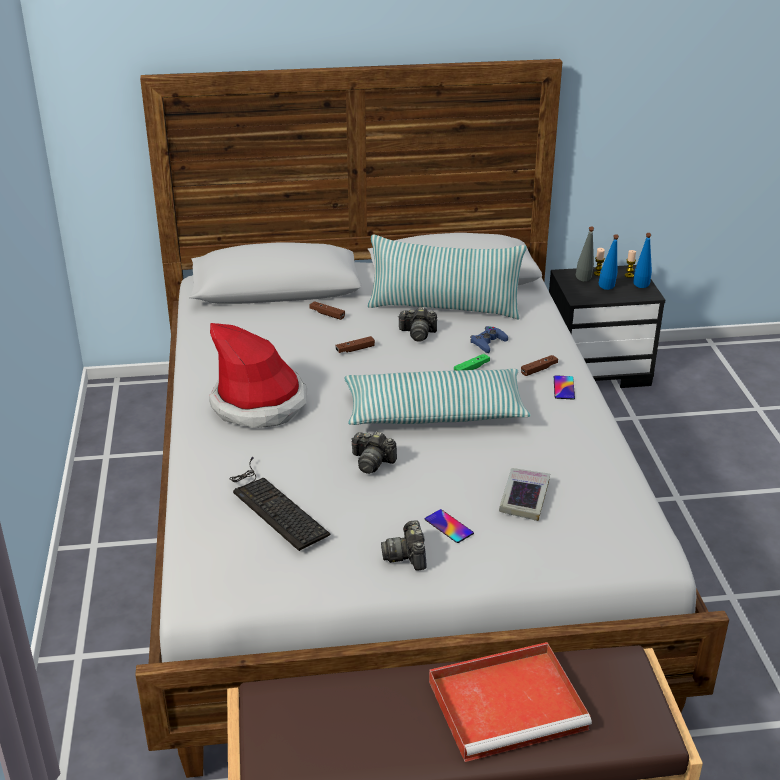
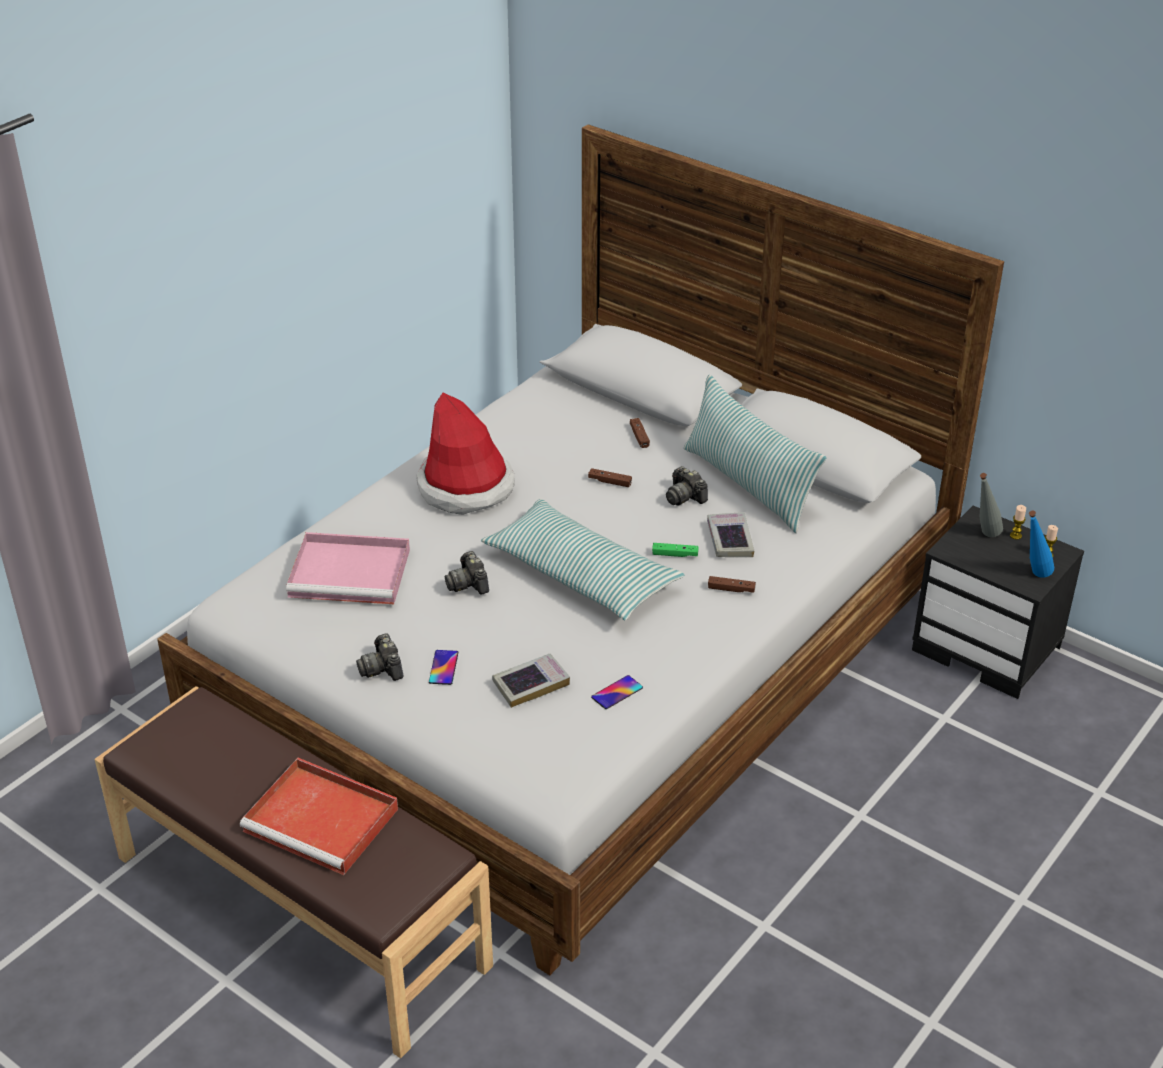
camera: 45 degrees right, 5 degrees up
keyboard [230,457,330,551] -> pink tray [286,532,410,604]
camera [381,520,427,571] -> camera turned 60 degrees counterclockwise [356,633,403,681]
blue game controller [470,326,508,353] -> book [707,512,754,557]
phone [554,375,575,399] -> phone moved to [591,675,643,709]
blue bottle [599,234,619,290] -> none

